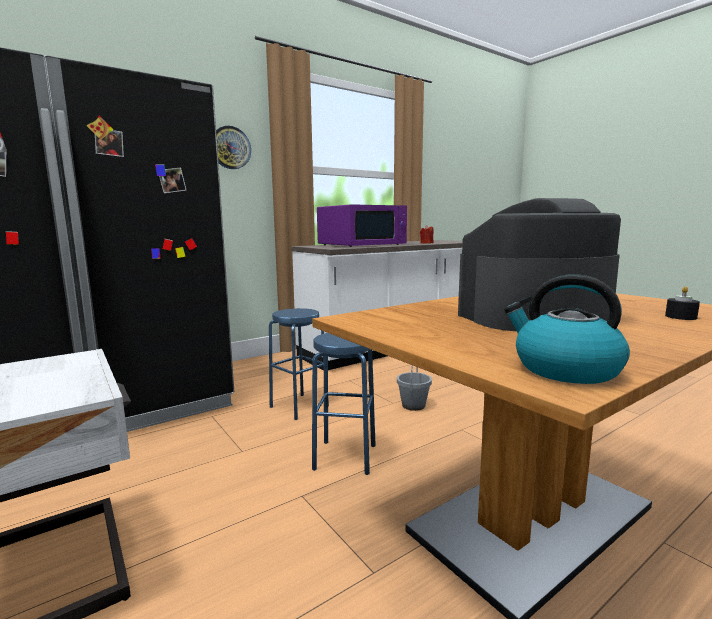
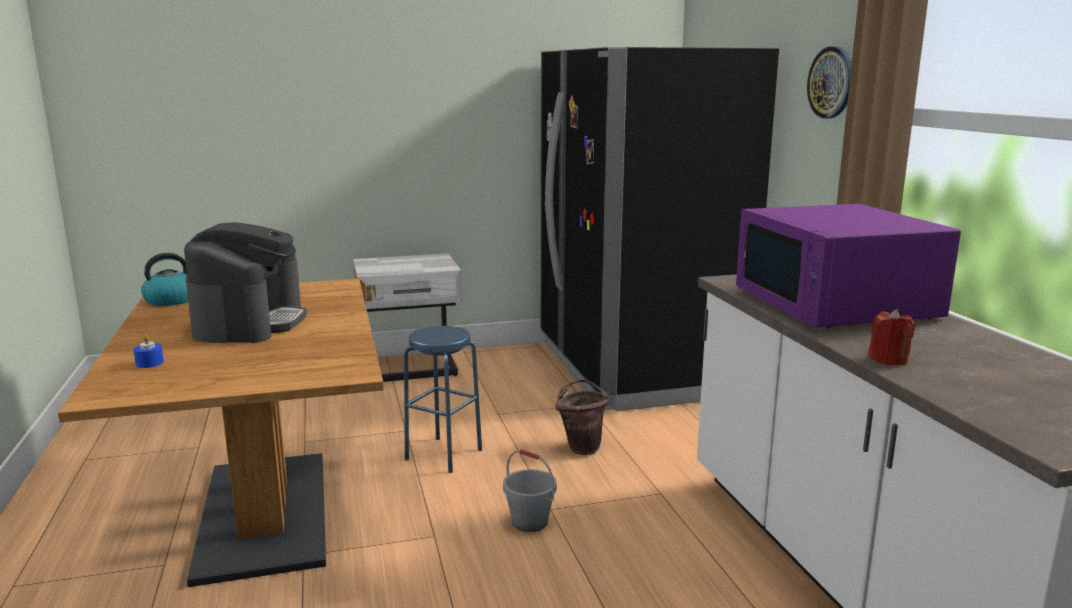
camera: 110 degrees right, 5 degrees up
blue stool [269,308,329,420] -> brown bucket [555,379,610,455]
black candle [665,286,700,320] -> blue candle [133,334,164,368]

